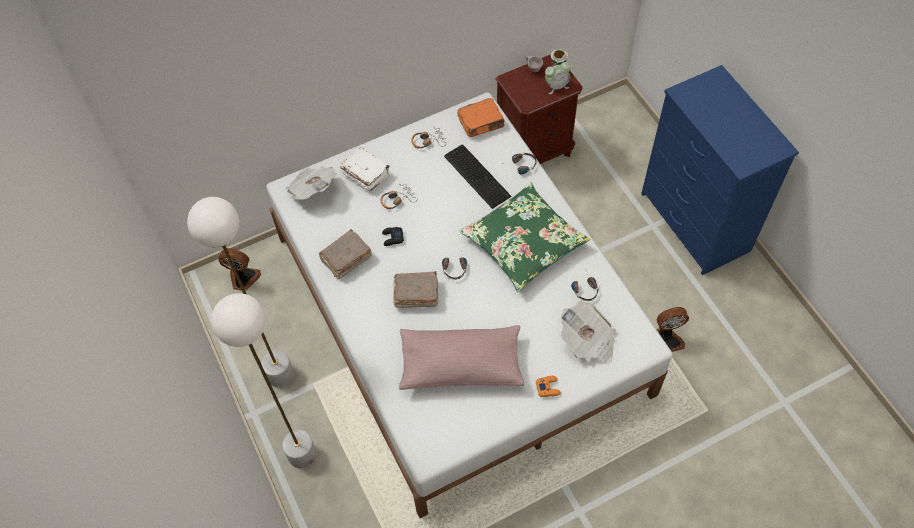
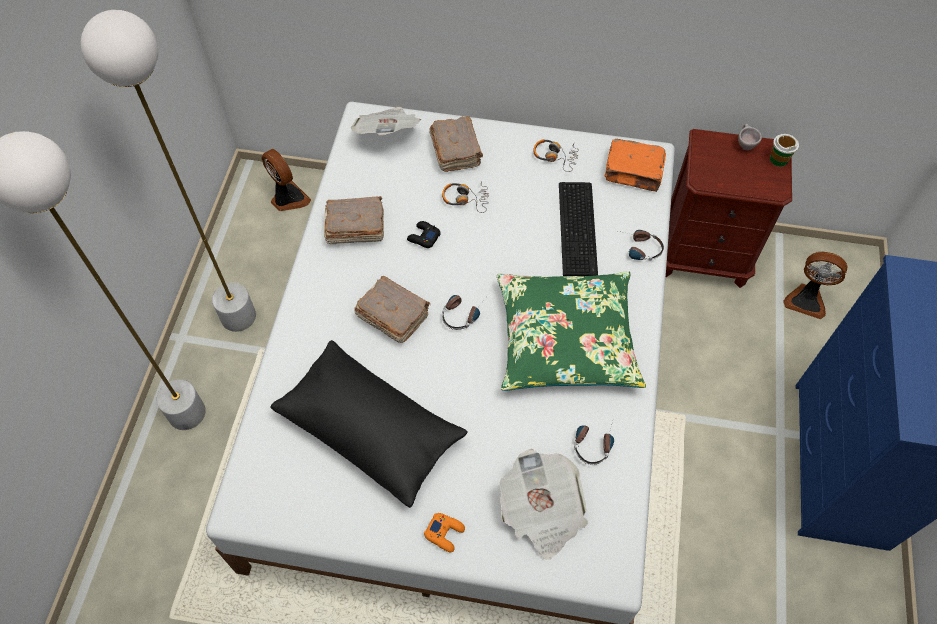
camera: 35 degrees right, 0 degrees up
white book [340,147,390,191] -> brown book [429,116,483,172]
pink pillow [399,325,524,390] -> black pillow [270,340,468,508]
alarm clock [545,62,571,94] -> none
fan [656,307,689,352] -> fan moved to [783,252,847,319]

